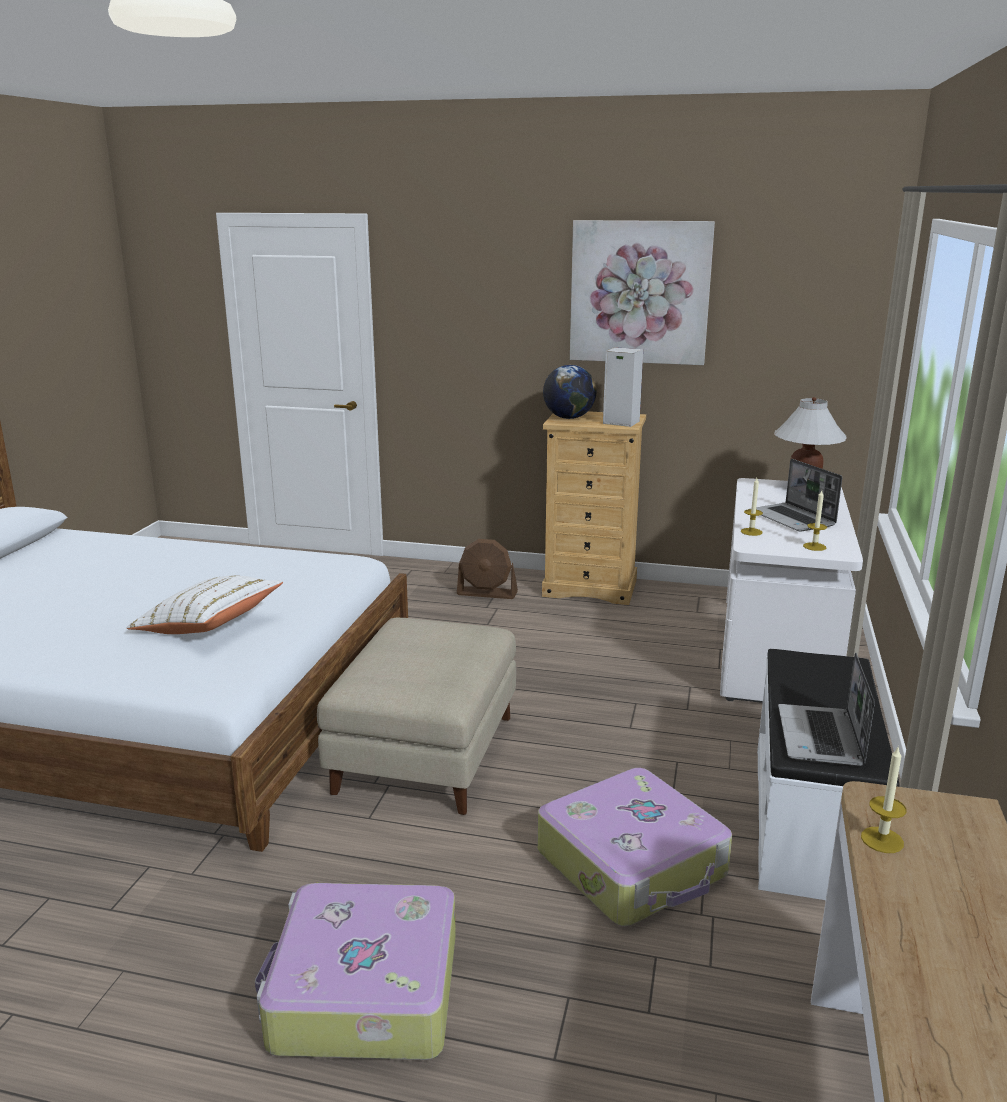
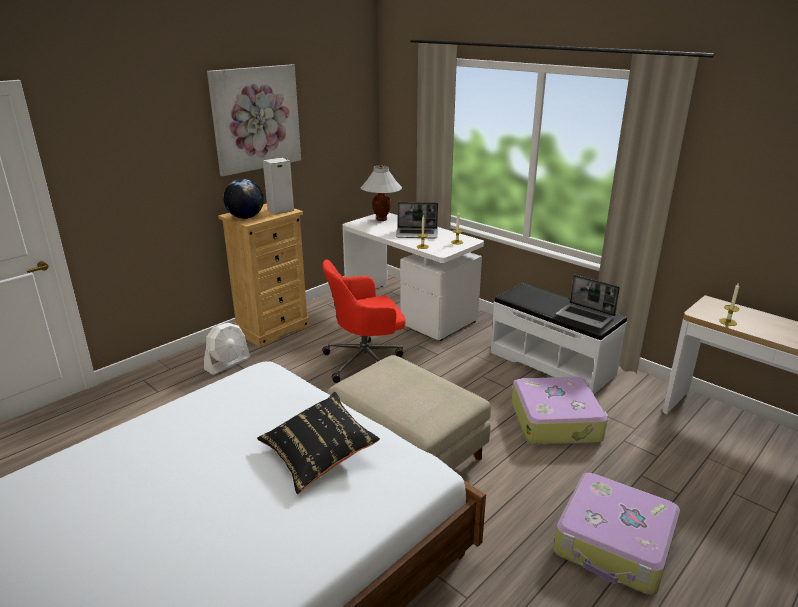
camera: 60 degrees left, 5 degrees up
white pillow [126,576,283,634] -> black pillow [257,392,380,494]
brown fan [457,539,518,599] -> white fan [204,323,250,375]
none -> red office chair [322,260,406,383]

